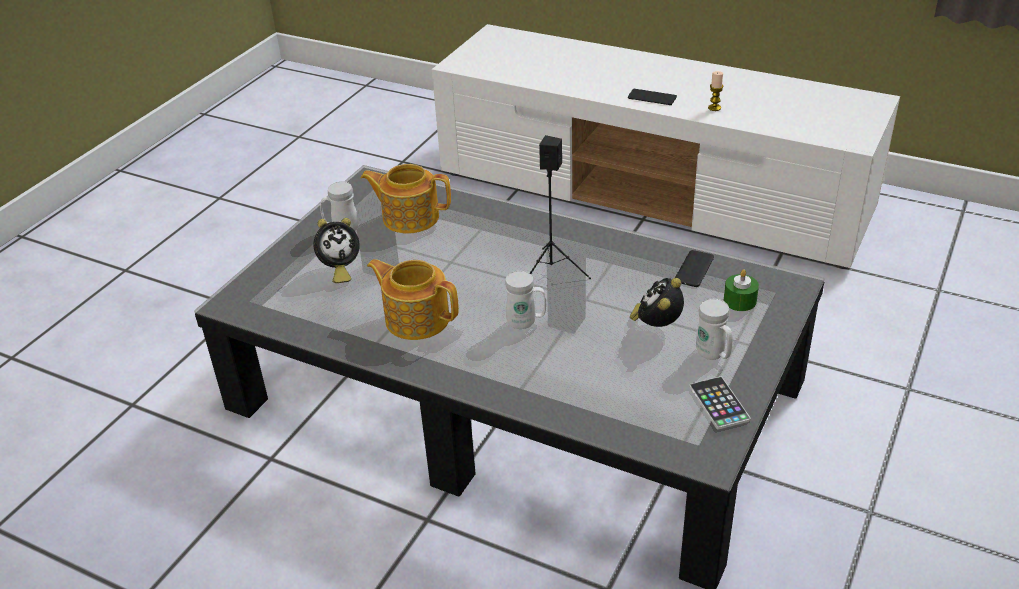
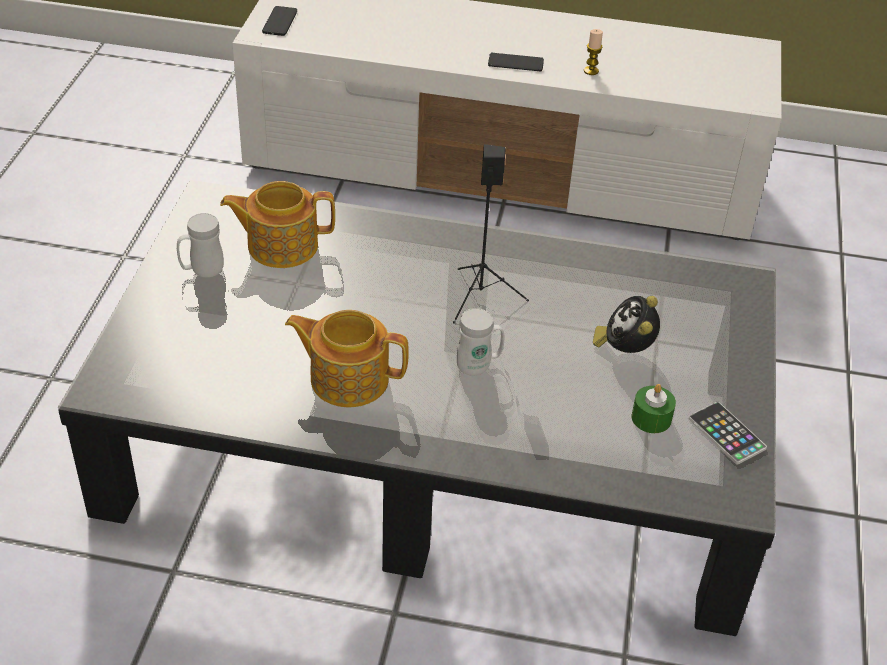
camera: 20 degrees left, 5 degrees up
alarm clock [313,218,360,283] -> none
phone [675,250,714,287] -> phone moved to [262,6,297,36]
white mug [696,299,733,360] -> none
green candle [724,269,759,311] -> green candle moved to [631,384,676,433]

